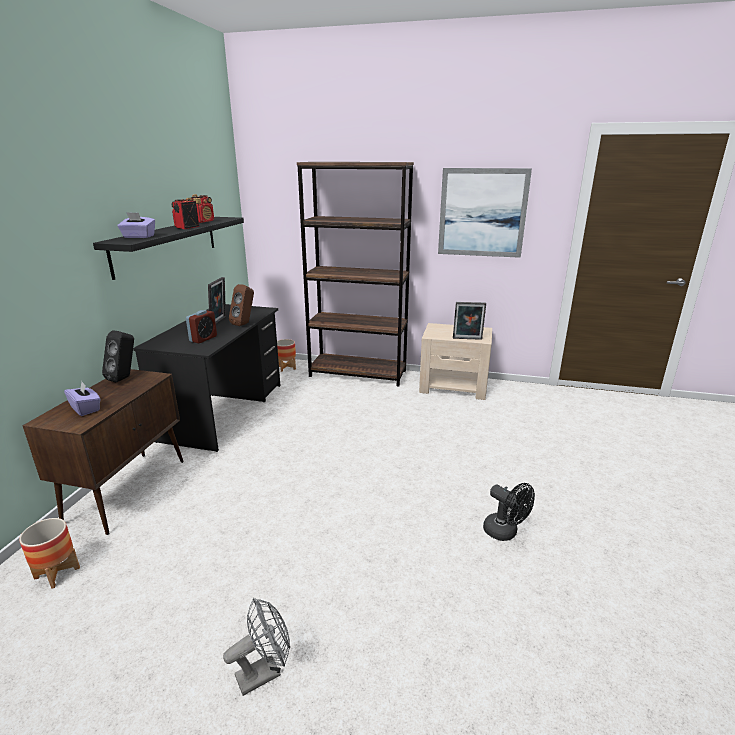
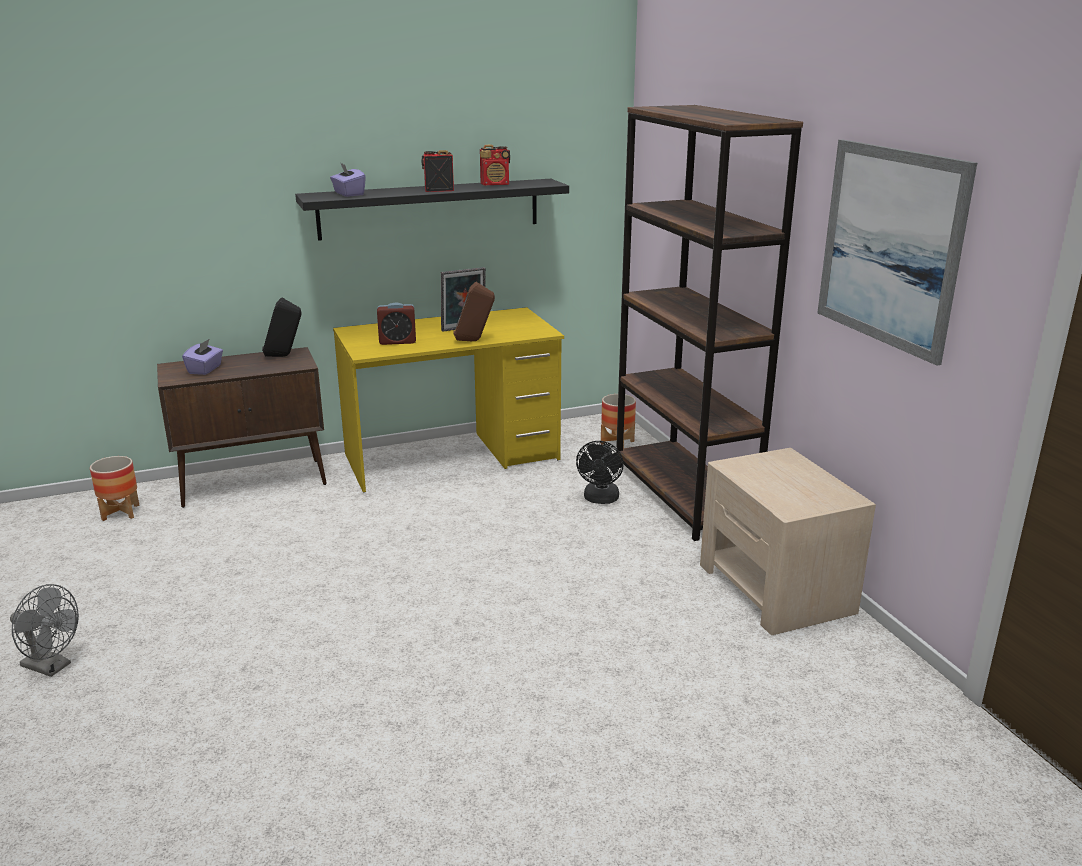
camera: 55 degrees right, 0 degrees up
black desk [133,304,281,452] -> yellow desk [333,307,564,492]
picture frame [453,302,486,340] -> none
black fan [483,483,535,541] -> black fan moved to [576,441,624,504]

